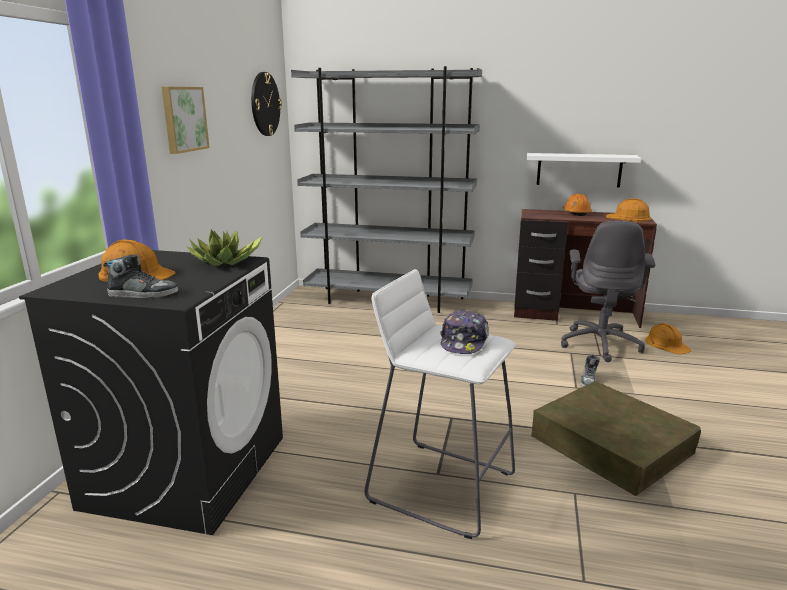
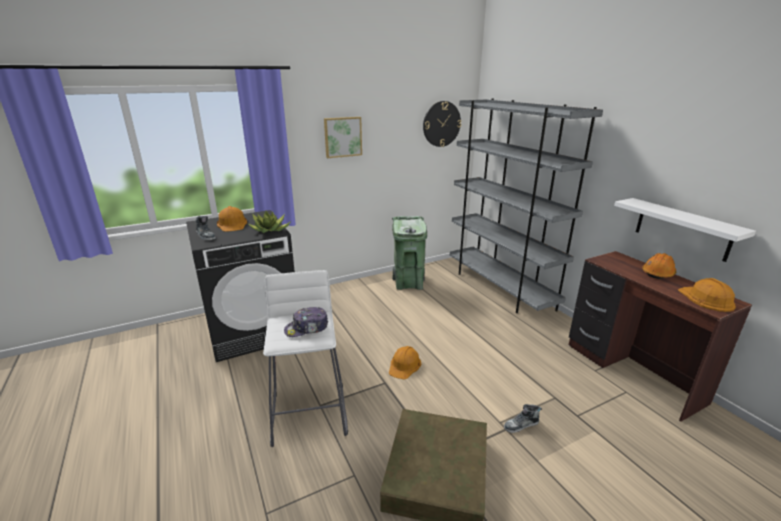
camera: 50 degrees right, 5 degrees up
grey office chair [561,221,655,362] -> none
orange hard hat [645,323,691,354] -> orange hard hat moved to [389,346,421,379]
none -> green trash can [392,216,427,290]

